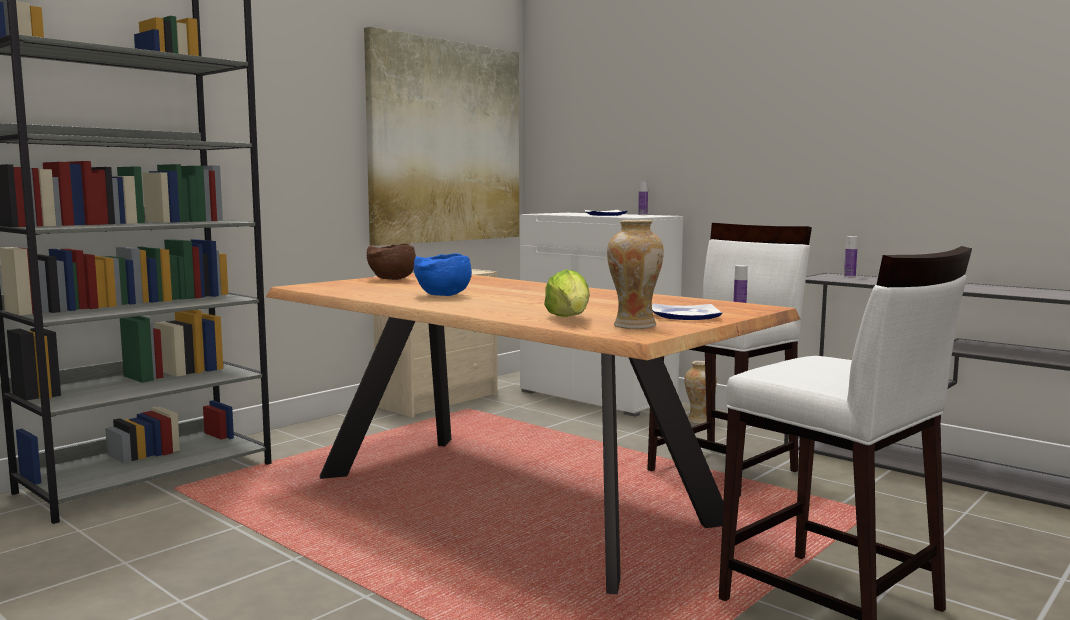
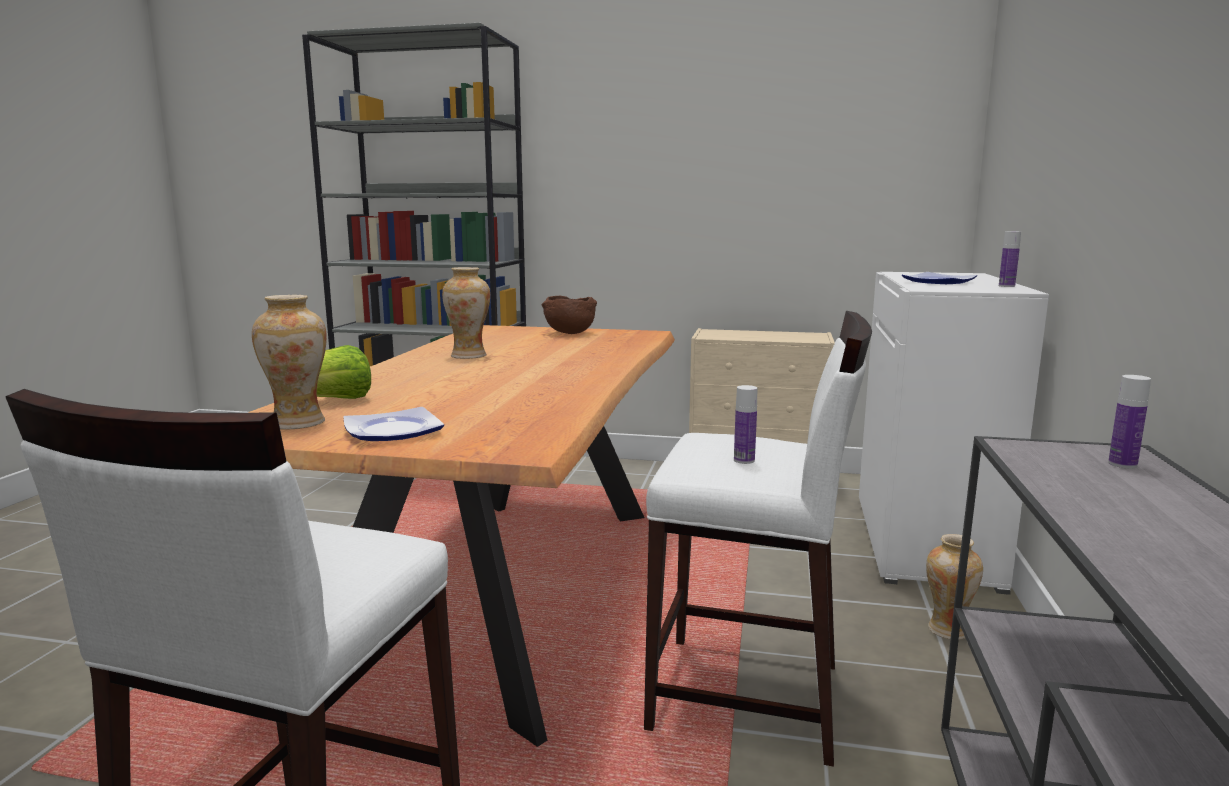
camera: 60 degrees right, 5 degrees up
picture [364,27,519,246] -> none
blue bowl [414,253,472,296] -> vase [442,267,490,359]

